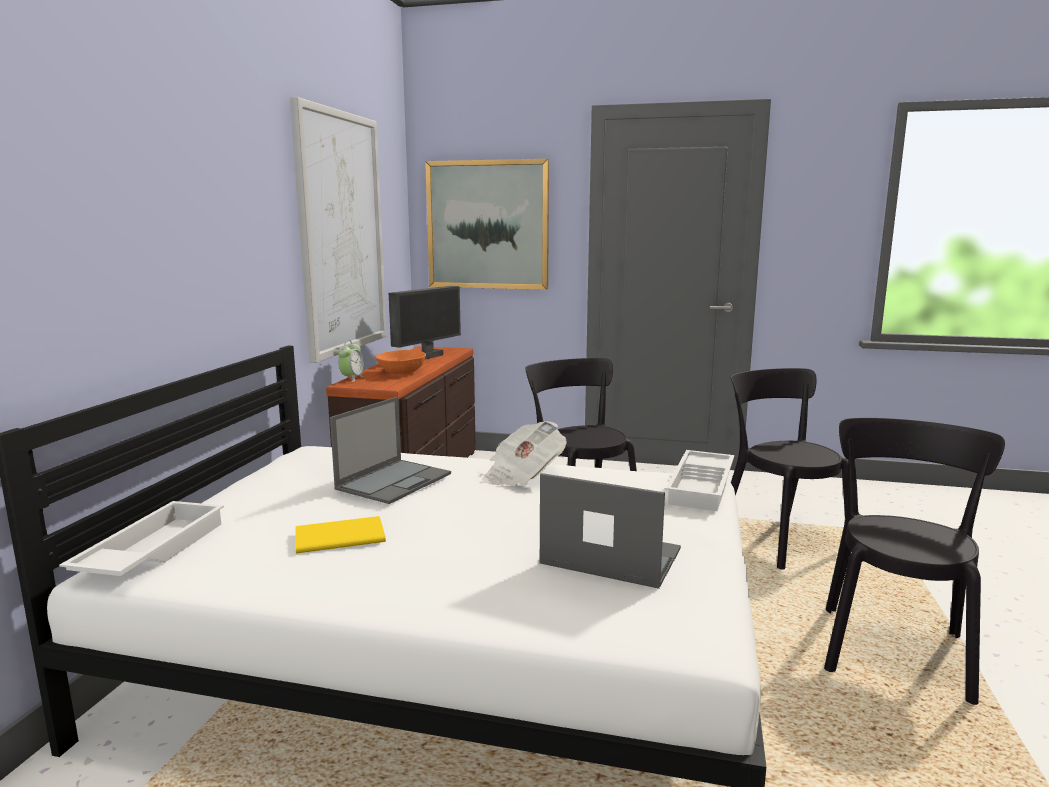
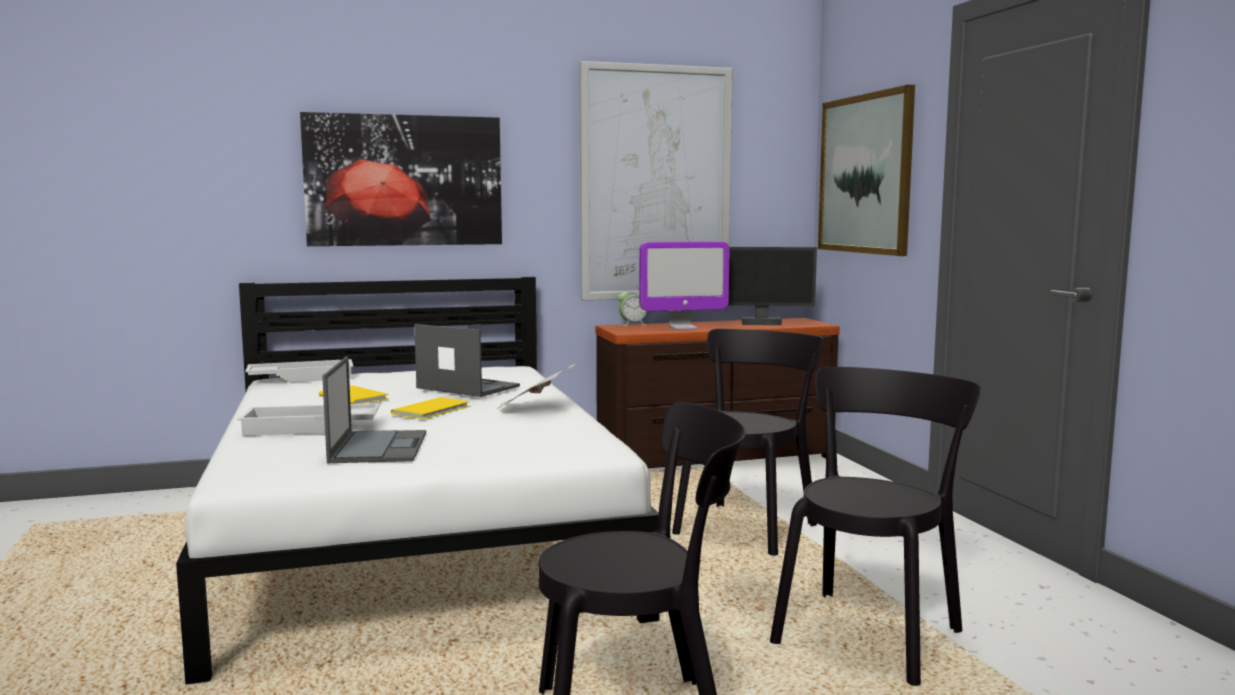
camera: 60 degrees right, 5 degrees down
laptop [330,397,451,504] -> laptop turned 150 degrees counterclockwise [414,324,520,397]
orange bowl [376,350,426,374] -> monitor [639,241,729,330]
white tray [665,450,734,511] -> white tray moved to [237,403,381,436]
none -> picture [300,112,502,246]
none -> yellow book [391,397,470,419]

